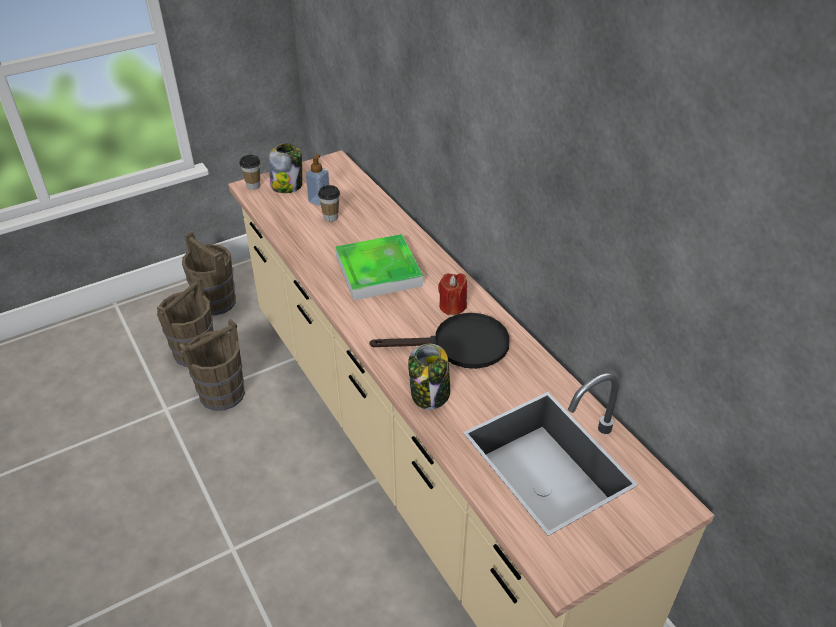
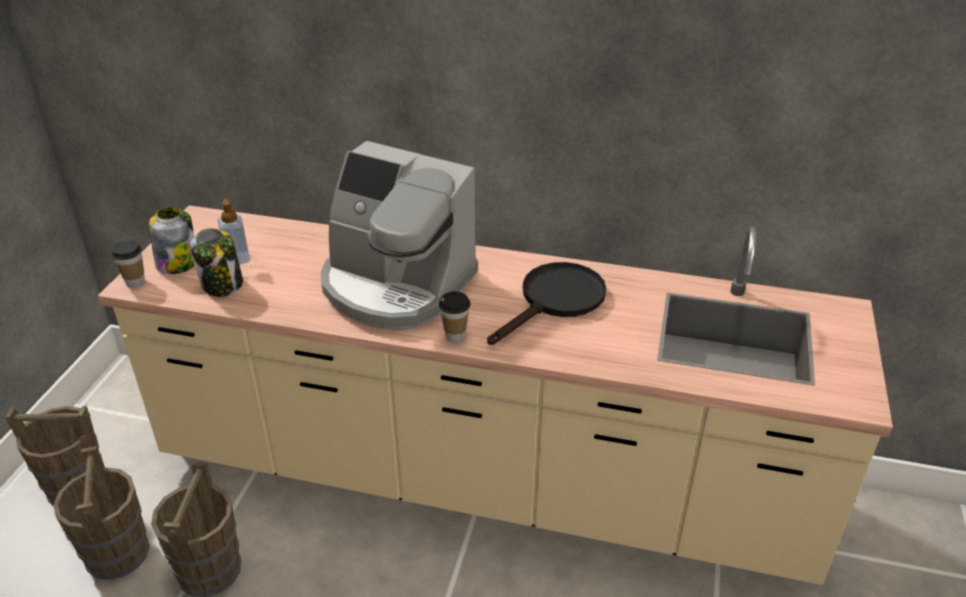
camera: 45 degrees left, 5 degrees down
cup [318,185,340,222] -> cup moved to [439,291,471,343]
tray [335,234,423,301] -> coffee machine [321,141,478,330]
jar [408,344,450,410] -> jar moved to [190,228,243,297]
red candle [438,273,467,315] -> none

